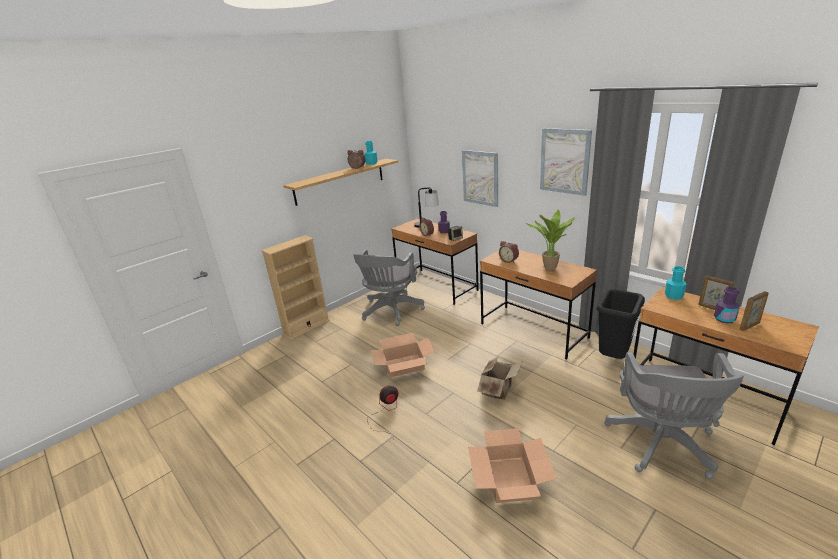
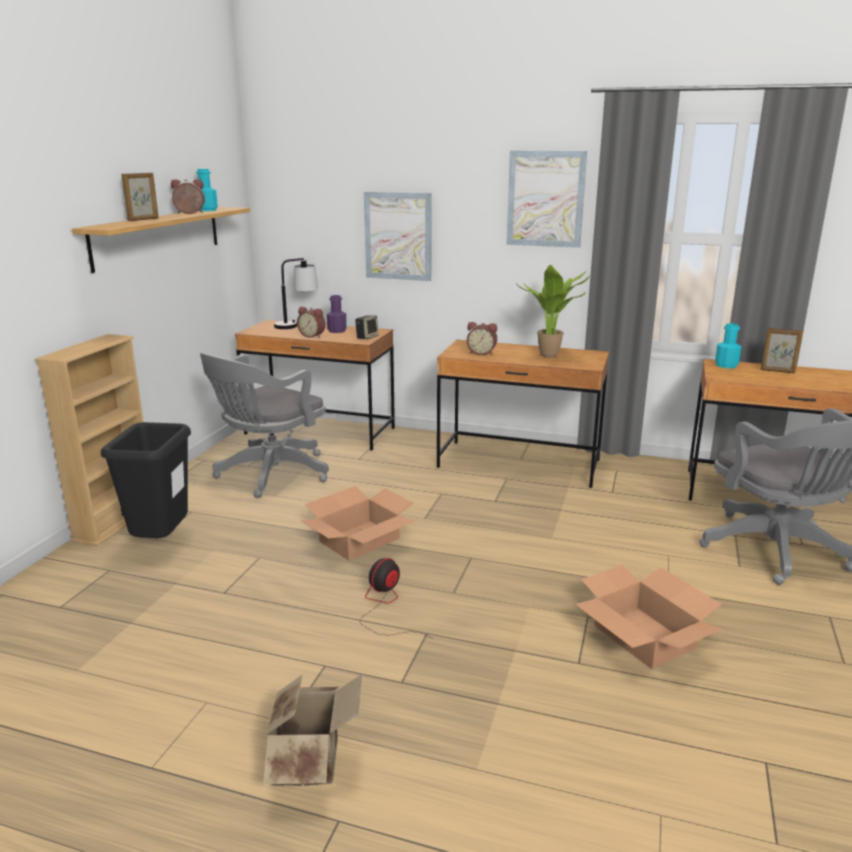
camera: 30 degrees left, 5 degrees down
grey office chair [353,250,425,326] -> grey office chair turned 45 degrees clockwise [200,353,329,498]
cardboard box [477,356,523,400] -> cardboard box moved to [263,674,362,786]
black trash can [596,289,645,359] -> black trash can moved to [101,422,191,538]
purple bottle [714,287,740,324] -> none
picture frame [739,291,769,331] -> picture frame moved to [122,173,159,221]

